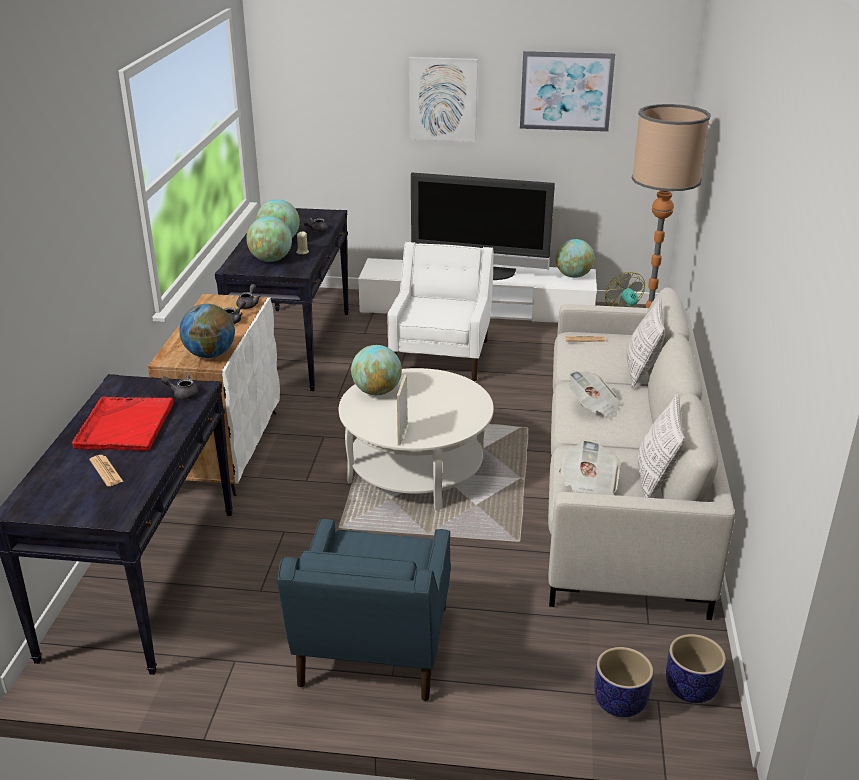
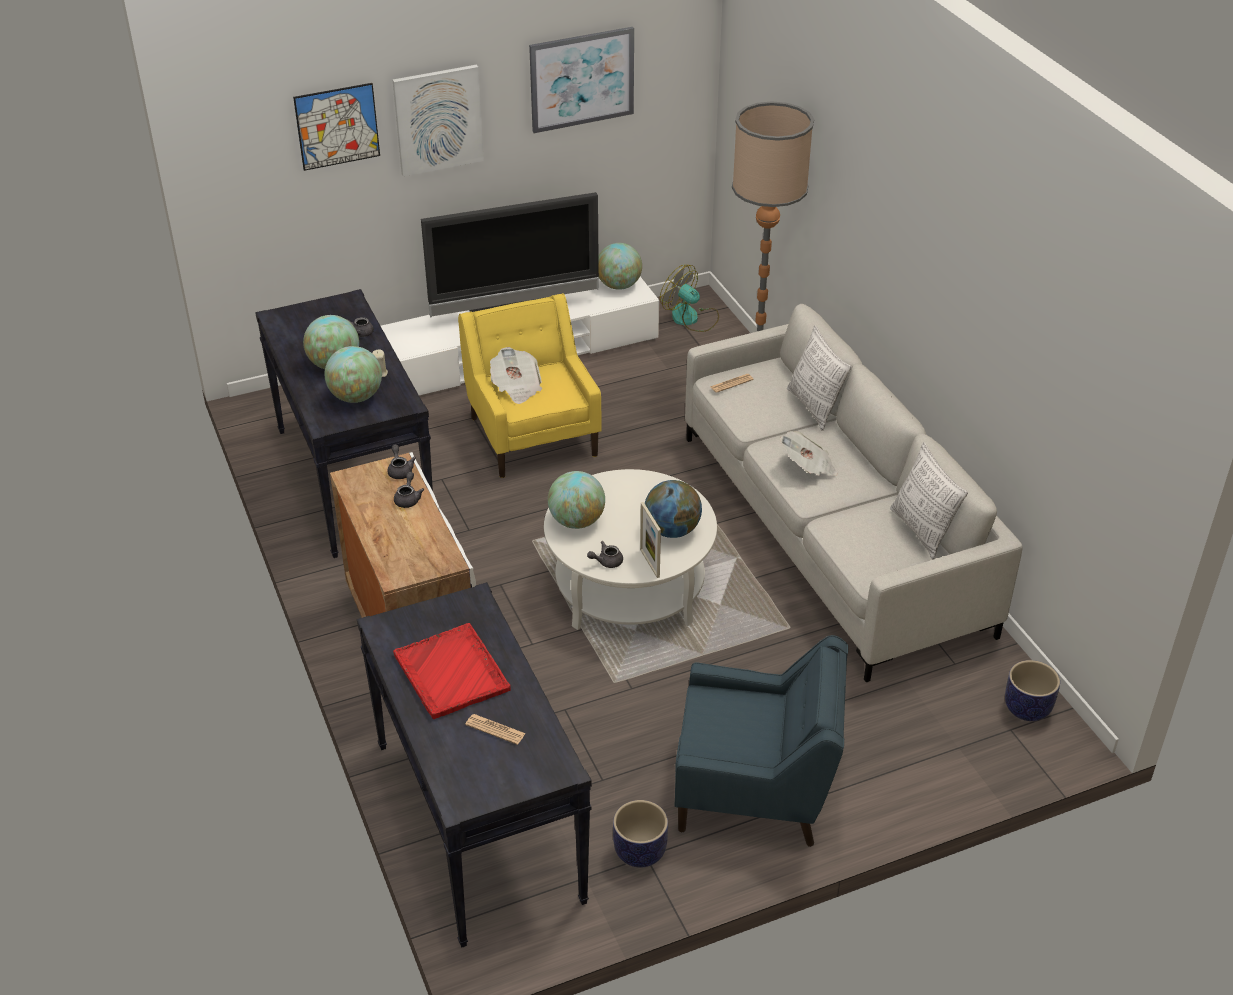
camera: 30 degrees left, 10 degrees up
grey teapot [161,374,199,400] -> grey teapot moved to [587,541,623,568]
globe [179,304,235,358] -> globe moved to [645,480,702,538]
blue armchair [278,519,451,701] -> blue armchair turned 60 degrees counterclockwise [674,635,848,847]
white armchair [387,242,494,382] -> yellow armchair [458,293,602,478]
newspaper [559,440,621,495] -> newspaper moved to [490,347,542,404]
planter [594,647,653,717] -> planter moved to [613,800,668,868]
none -> picture [293,83,380,171]

